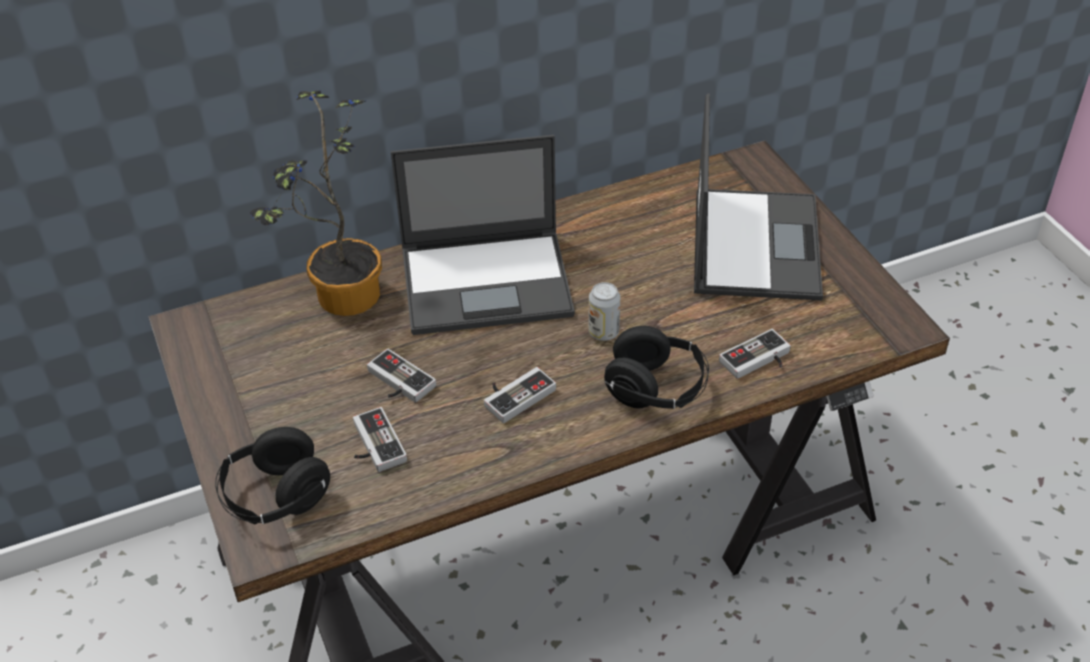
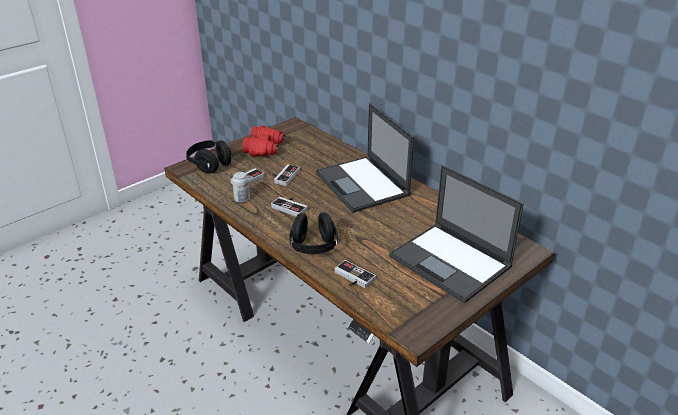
camera: 70 degrees right, 10 degrees down
potted plant [250,90,382,316] -> none
can [589,282,620,341] -> can moved to [232,172,250,203]
laptop [694,93,823,300] -> laptop turned 60 degrees clockwise [389,165,524,303]
none -> red binoculars [242,125,285,157]

